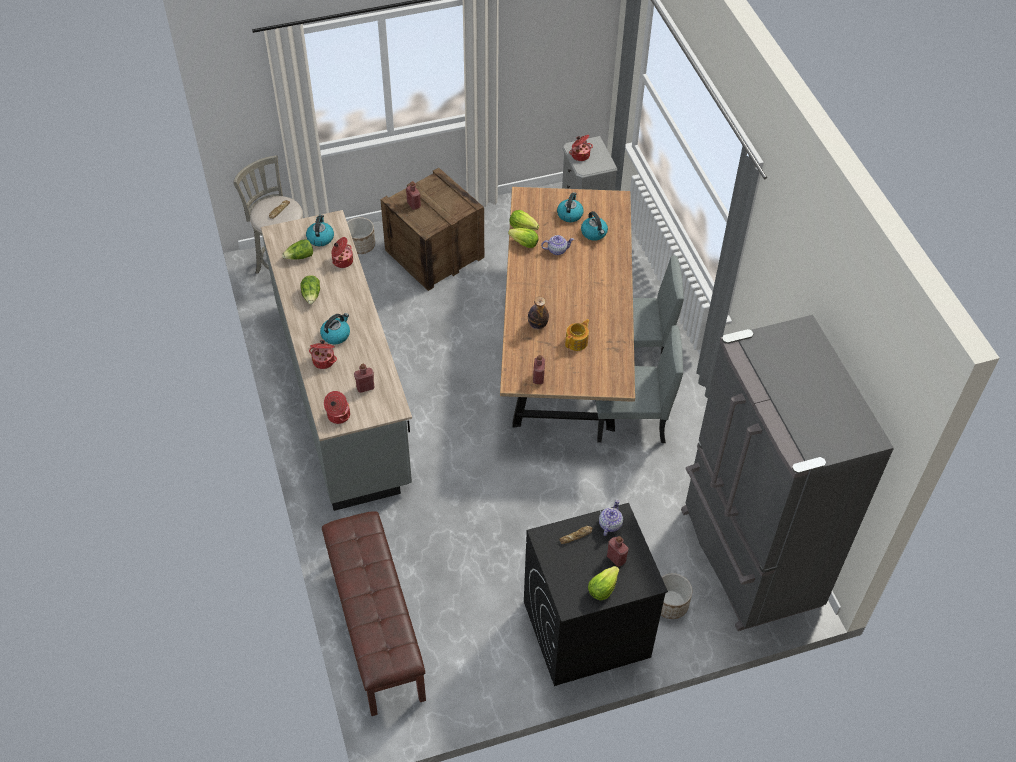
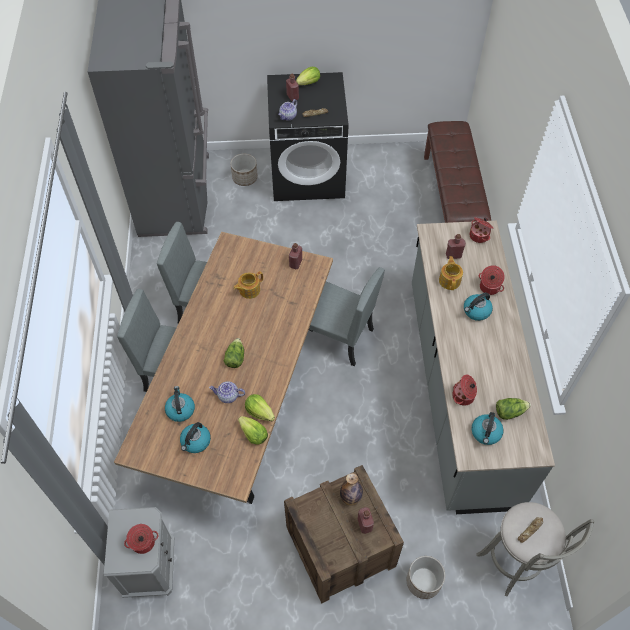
camera: 165 degrees left, 5 degrees up
lettuce [301,275,320,304] -> lettuce moved to [223,338,244,368]
bottle [528,296,549,329] -> bottle moved to [340,473,363,506]
none -> grey chair [309,267,385,366]
none -> teapot [439,256,463,290]

